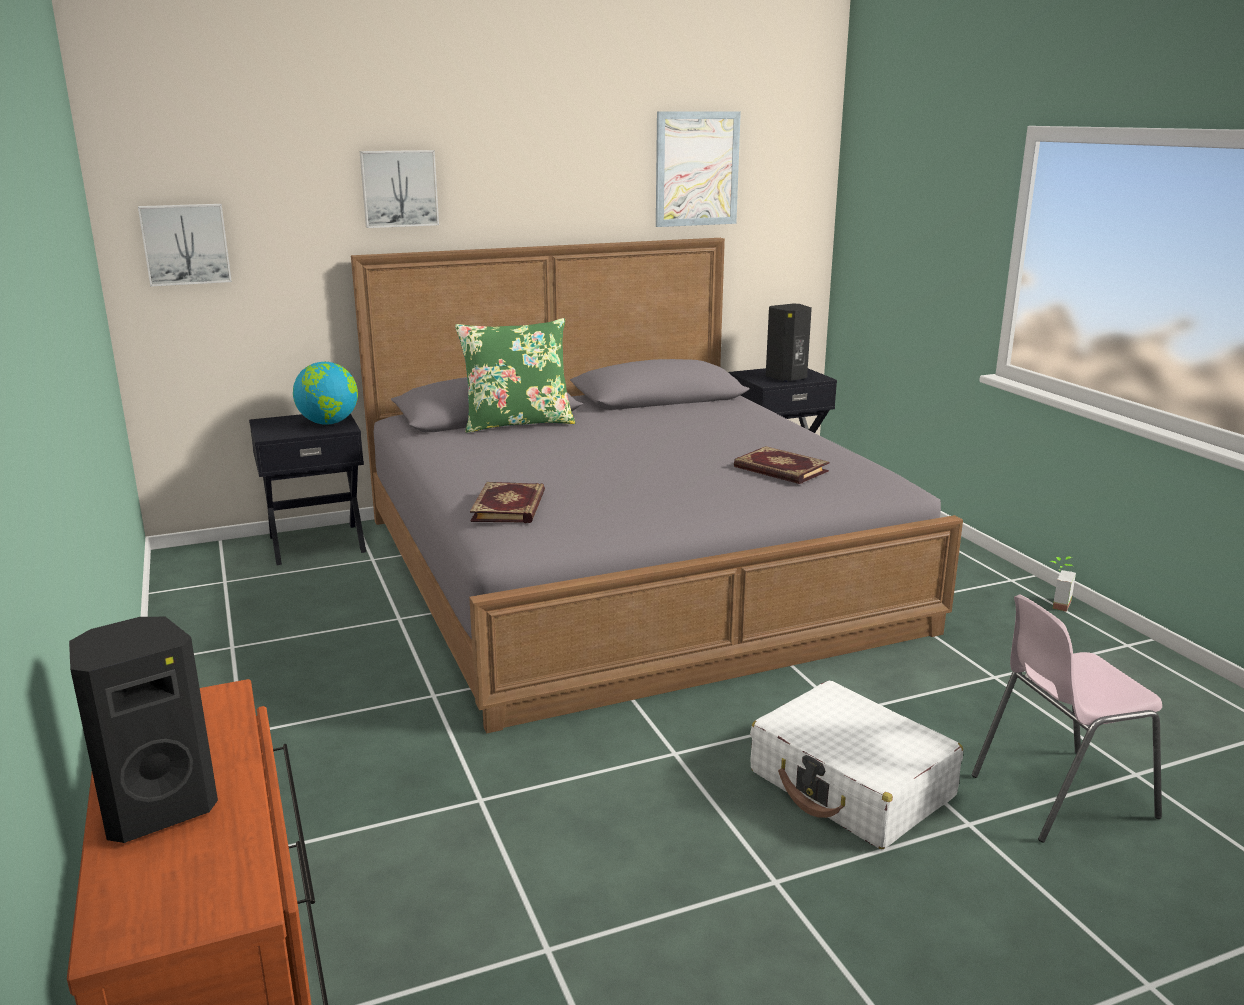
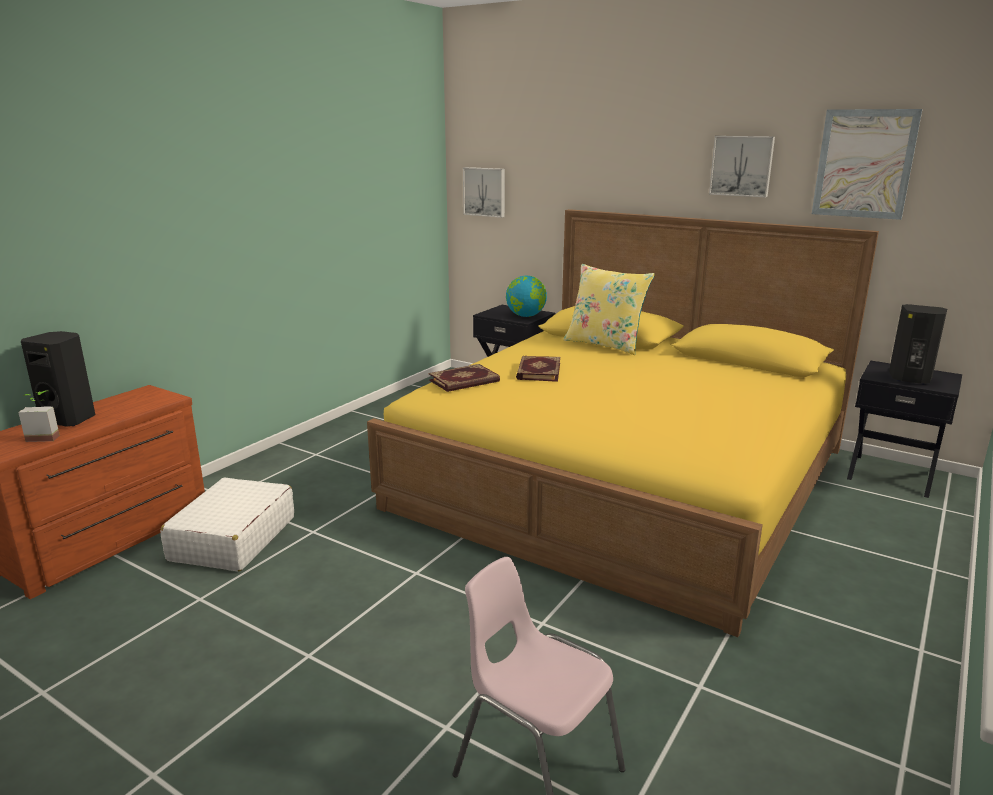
camera: 55 degrees right, 0 degrees up
grey bed [351,238,963,733] -> yellow bed [367,209,879,637]
picture [360,150,439,228] -> picture moved to [709,136,775,197]
green pillow [455,318,575,433] -> yellow pillow [563,264,655,355]
book [734,446,830,484] -> book moved to [516,356,560,382]
white suitcase [750,681,963,849] -> white suitcase moved to [160,478,294,572]
potted plant [1050,557,1076,612] -> potted plant moved to [18,390,60,442]

